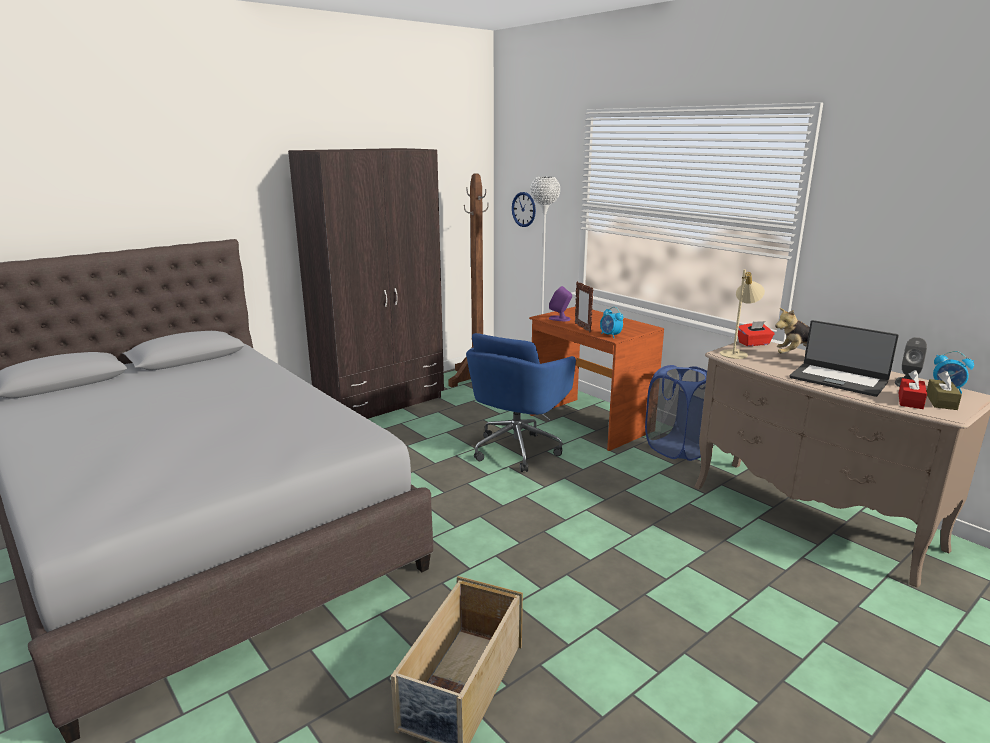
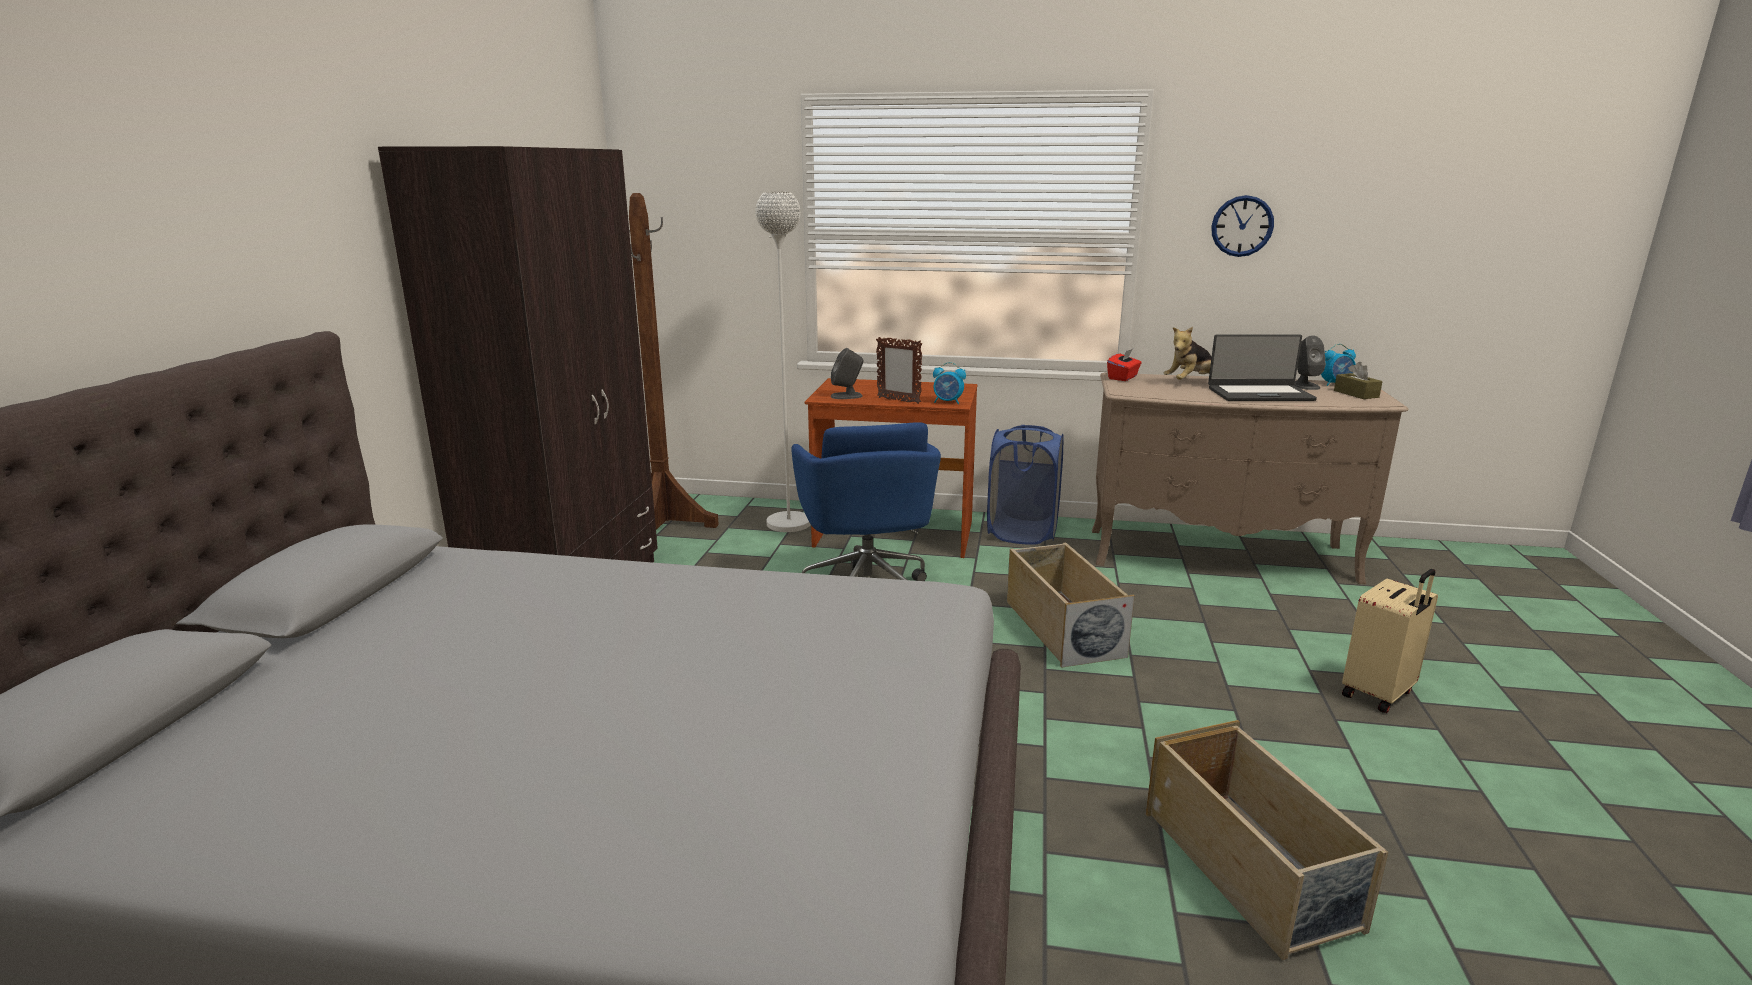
camera: 40 degrees left, 0 degrees up
wall clock [512,192,536,227] -> wall clock moved to [1211,195,1274,257]
purple speaker [549,286,572,321] -> grey speaker [831,348,863,399]
beige table lamp [720,270,765,359] -> none
red tissue box [898,370,927,409] -> none
none -> beige storage box [1007,543,1135,668]
none -> beige suitcase [1342,569,1438,713]

